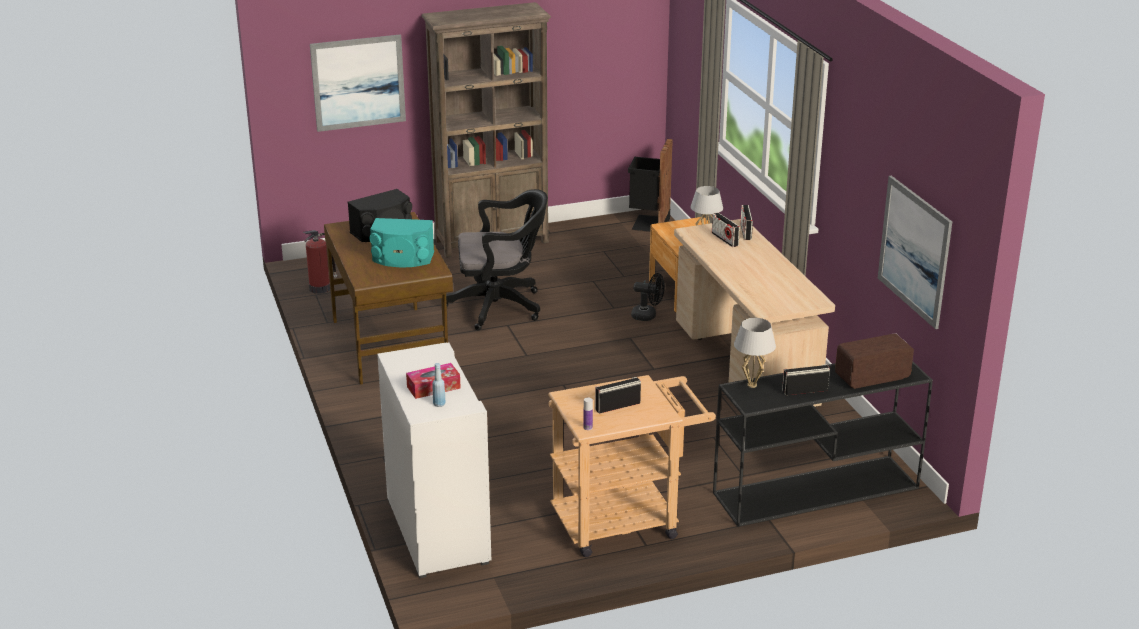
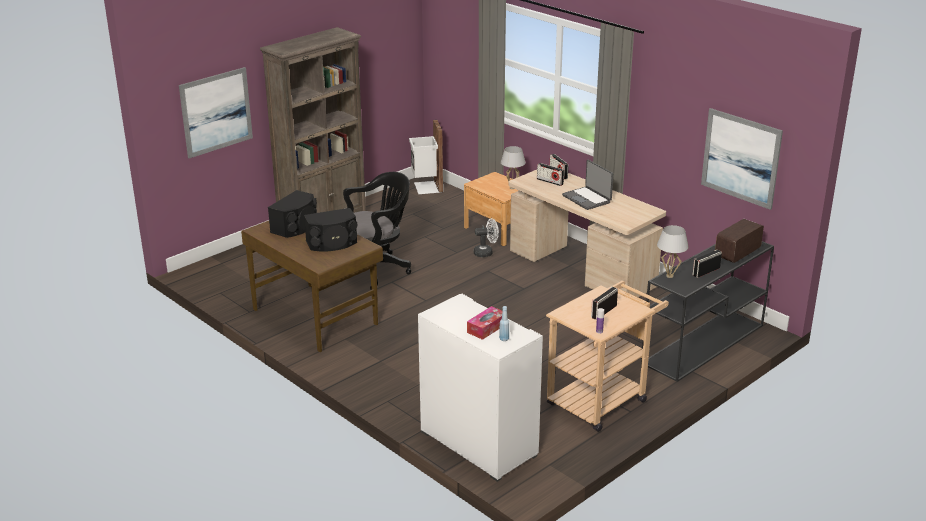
camera: 25 degrees left, 0 degrees up
fire extinguisher [303,230,337,294] -> none
turquoise speaker [369,218,434,267] -> black speaker [304,208,358,252]
black trash can [628,139,673,232] -> white trash can [409,120,443,194]
black fan [631,273,665,321] -> white fan [474,218,499,257]
none -> laptop [562,160,613,210]

